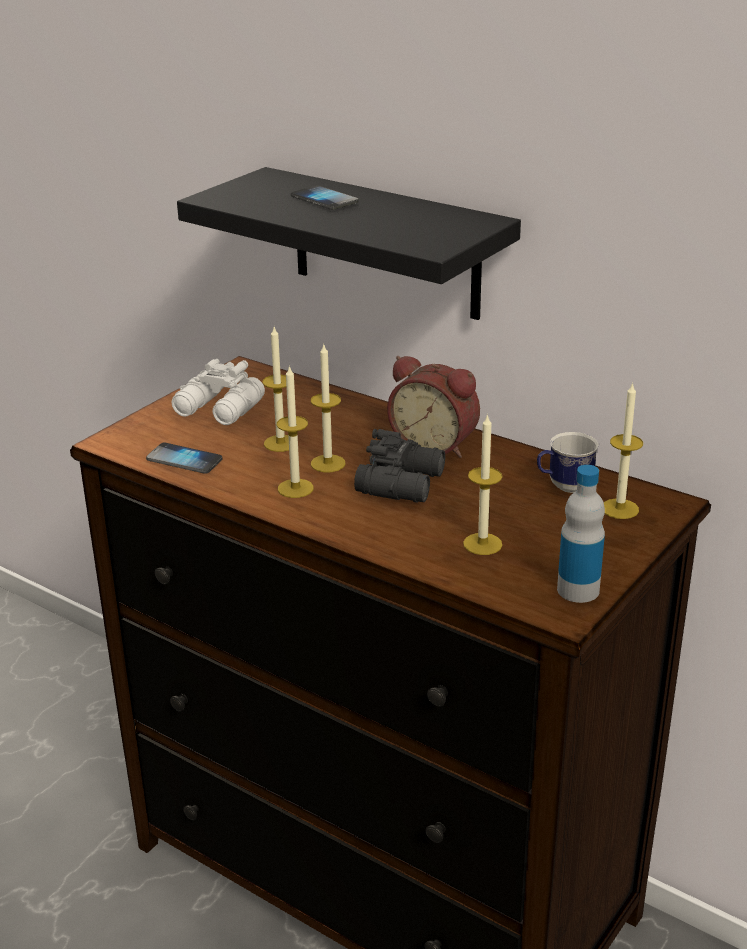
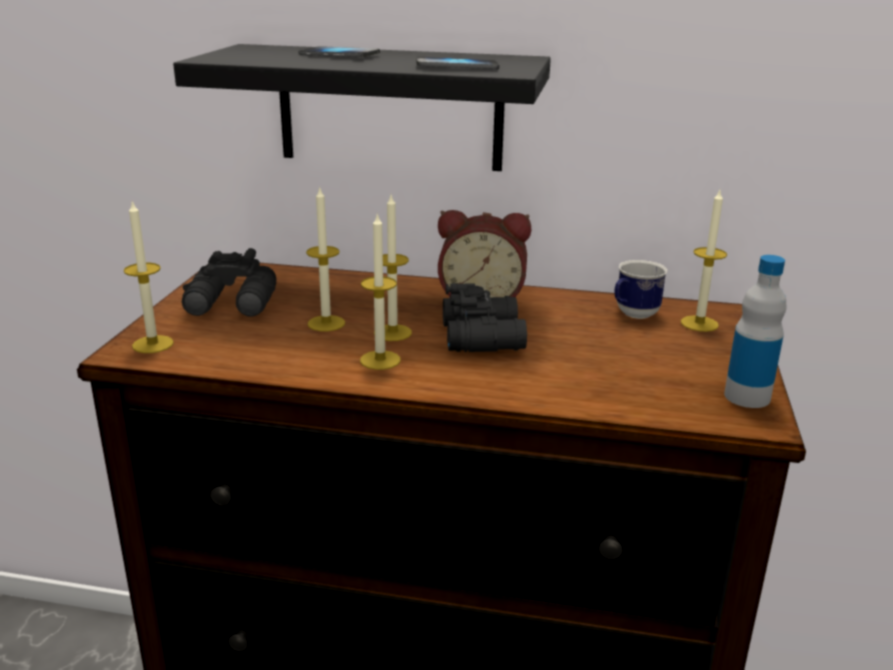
camera: 25 degrees left, 5 degrees down
phone [146,443,222,474] -> phone moved to [416,57,499,69]
white binoculars [171,359,265,425] -> black binoculars [182,248,276,317]
candle [463,414,502,555] -> candle moved to [124,200,174,353]

